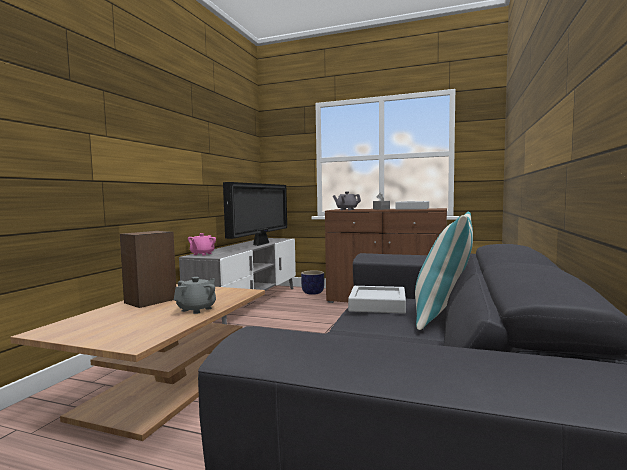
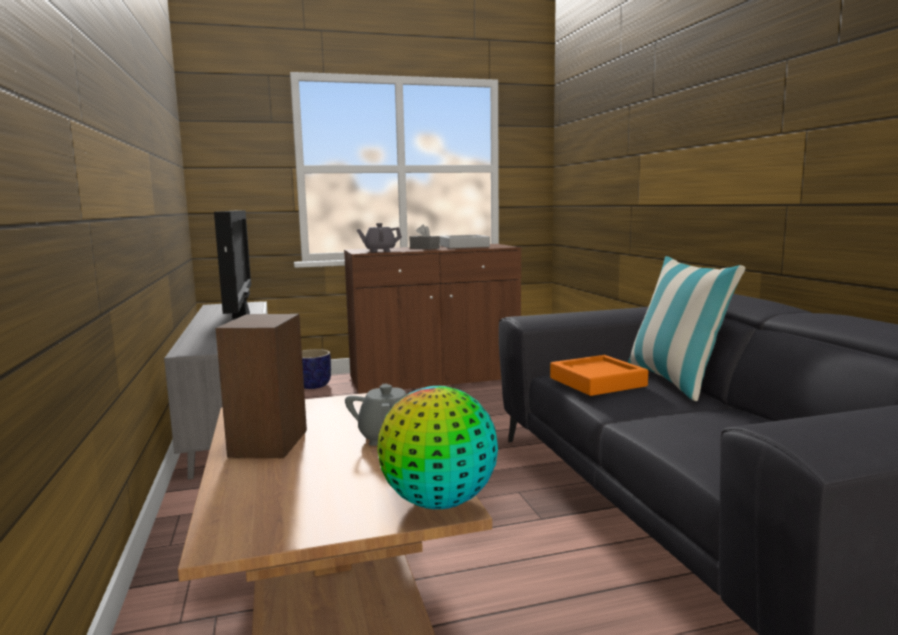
camera: 35 degrees left, 5 degrees up
pink teapot [188,233,216,256] -> none
grey tray [348,286,406,314] -> orange tray [550,355,648,396]
none -> globe [377,386,498,509]

